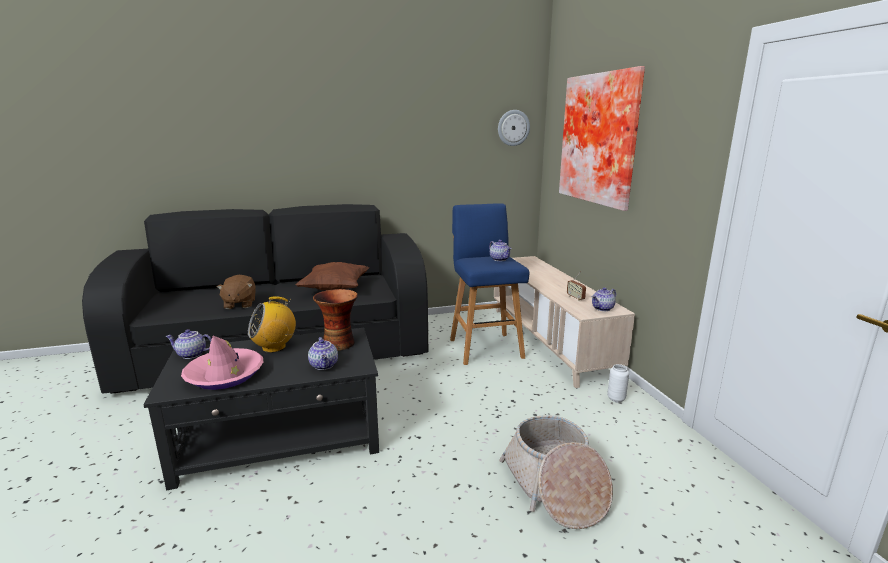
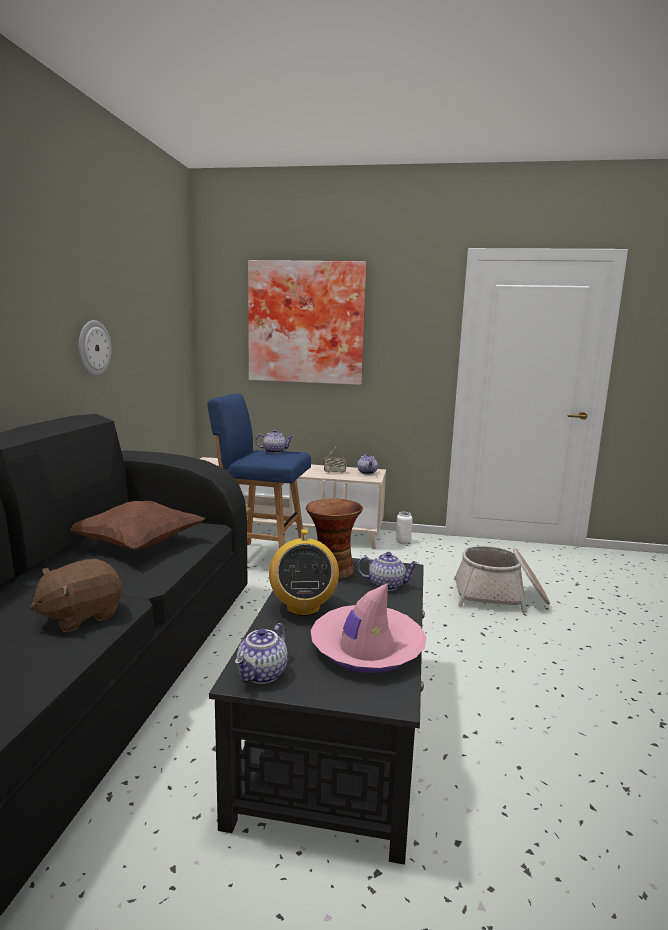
camera: 65 degrees left, 5 degrees down
brown plush toy [217,275,256,309] -> brown plush toy turned 120 degrees clockwise [30,559,122,632]
wall clock [498,110,530,146] -> wall clock moved to [78,320,112,376]

